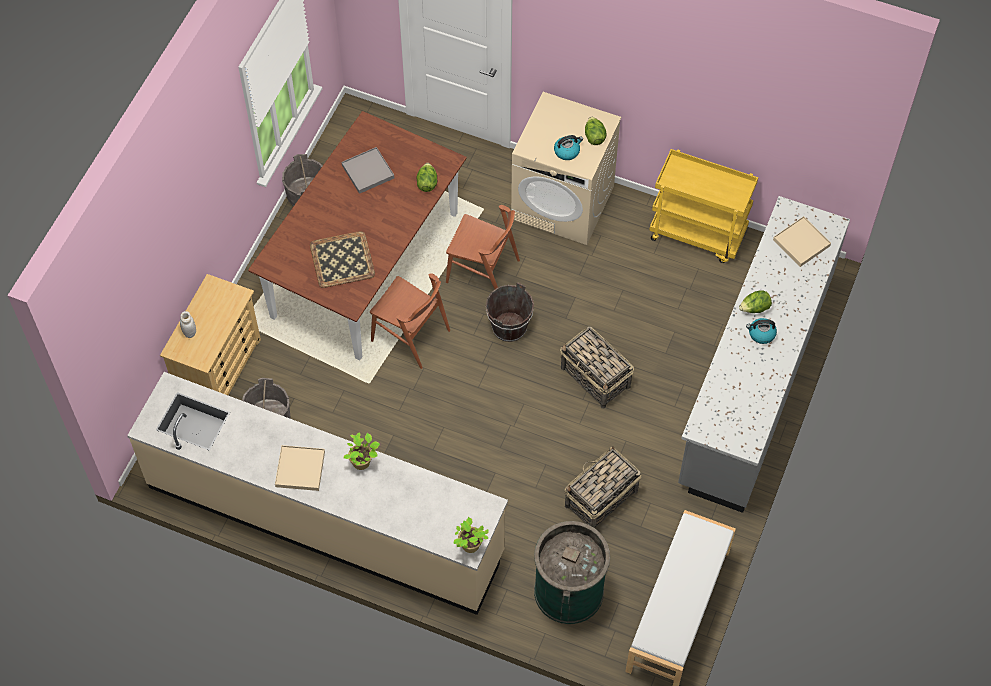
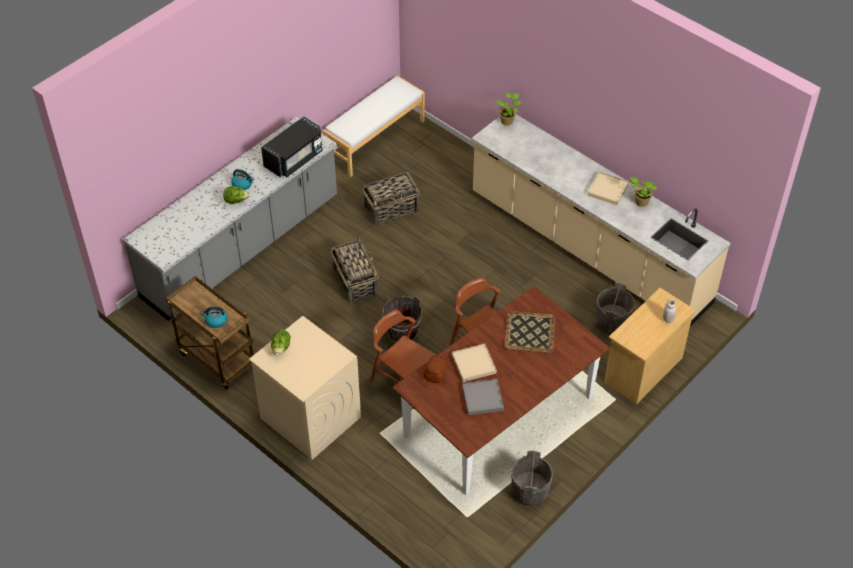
camera: 160 degrees left, 10 degrees down
potted plant [343,432,380,470] -> potted plant moved to [630,177,657,207]
lettuce [416,163,437,192] -> bread [424,356,448,383]
green trash can [534,521,610,624] -> none
kettle [554,135,583,160] -> kettle moved to [200,307,227,328]
yellow cart [649,149,758,263] -> brown cart [166,276,253,390]
beige tray [773,216,831,267] -> beige tray moved to [452,344,497,382]
none -> black microwave [261,116,323,178]

